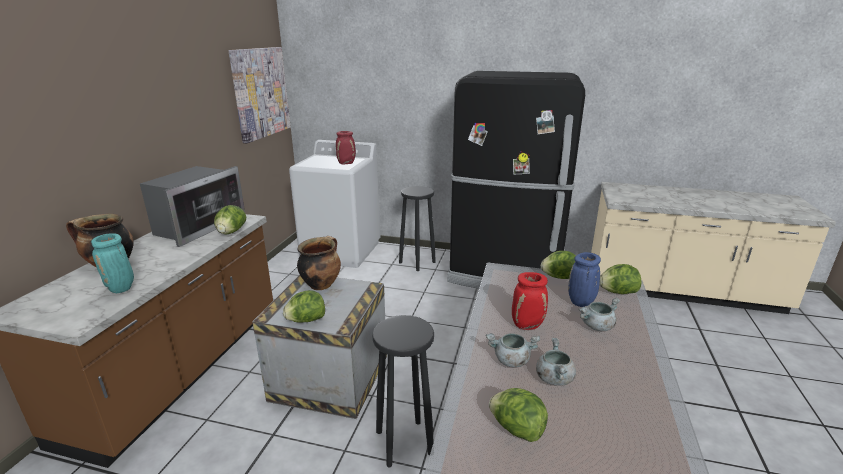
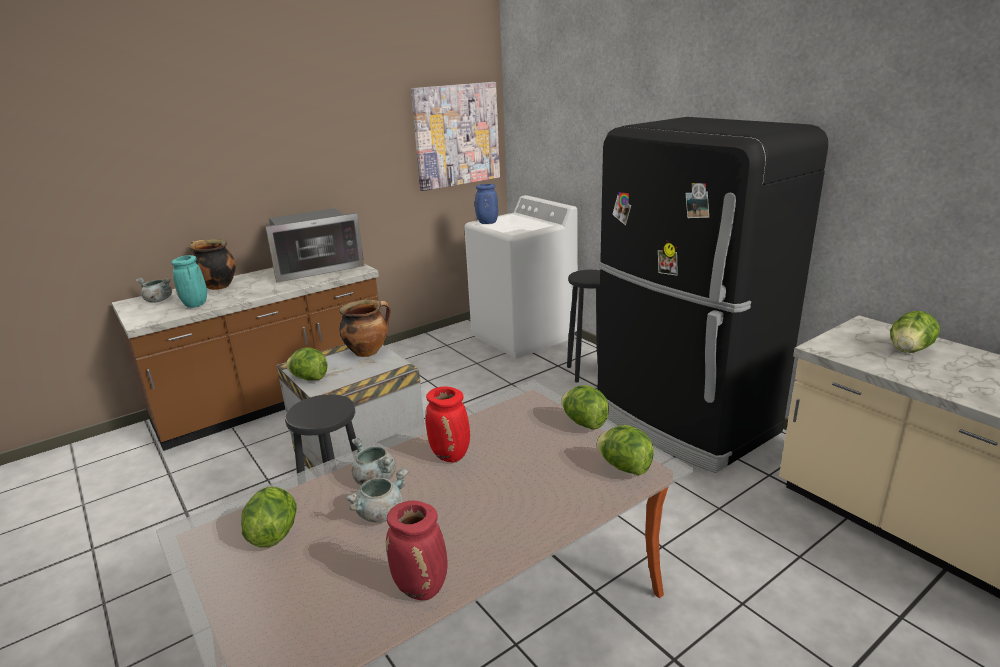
camera: 40 degrees right, 0 degrees up
lettuce [214,205,246,234] -> lettuce moved to [890,311,940,353]
red vase [336,131,356,164] -> red vase moved to [386,501,448,600]
blue vase [568,252,601,307] -> blue vase moved to [475,184,498,224]
grey cooking pot [579,297,620,331] -> grey cooking pot moved to [136,278,172,303]

